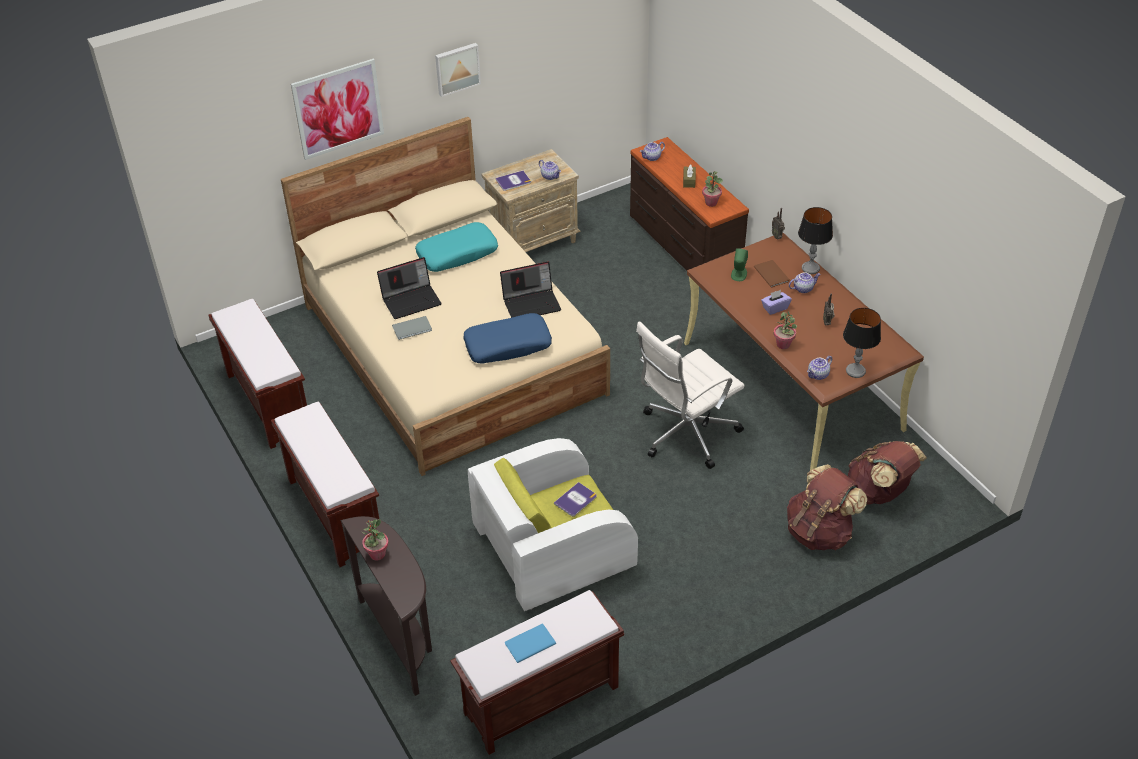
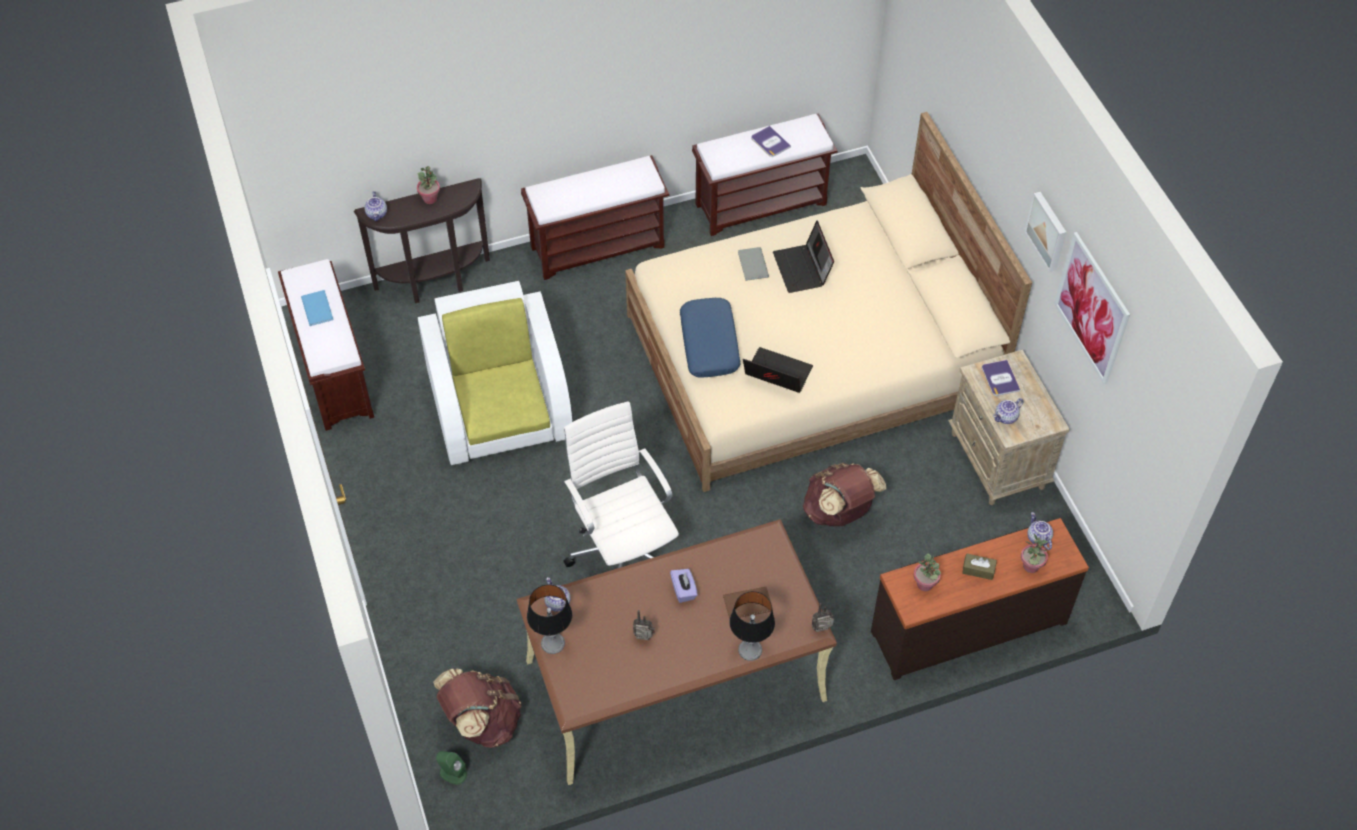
camera: 100 degrees right, 10 degrees up
picture [291,59,384,160] -> picture moved to [1054,232,1130,385]
turquoise pillow [415,222,498,272] -> none
laptop [500,262,561,318] -> laptop turned 120 degrees clockwise [743,347,813,393]
book [554,482,597,516] -> book moved to [751,126,791,157]
green speaker [731,248,748,281] -> green speaker moved to [436,751,467,785]
potted plant [774,311,797,349] -> potted plant moved to [1021,534,1048,573]
brown backpack [787,464,867,550] -> brown backpack moved to [803,463,886,526]
teapot [789,272,821,293] -> teapot moved to [364,191,387,221]

